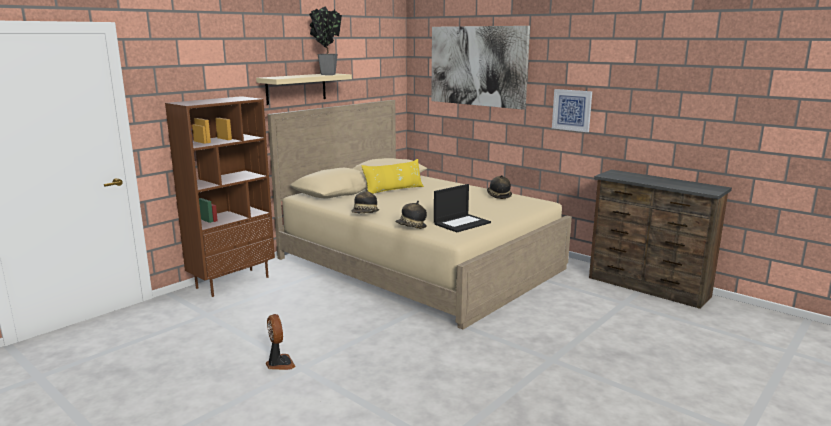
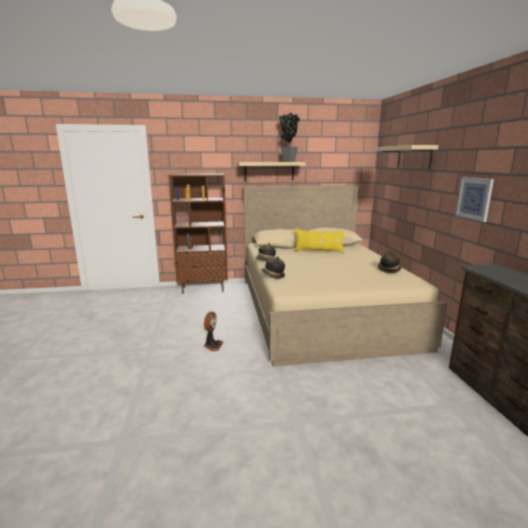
camera: 40 degrees right, 0 degrees up
fan [266,314,296,370] -> fan moved to [204,312,223,351]
picture [431,26,530,110] -> beige shelf [374,145,439,169]
laptop [434,184,491,232] -> none

